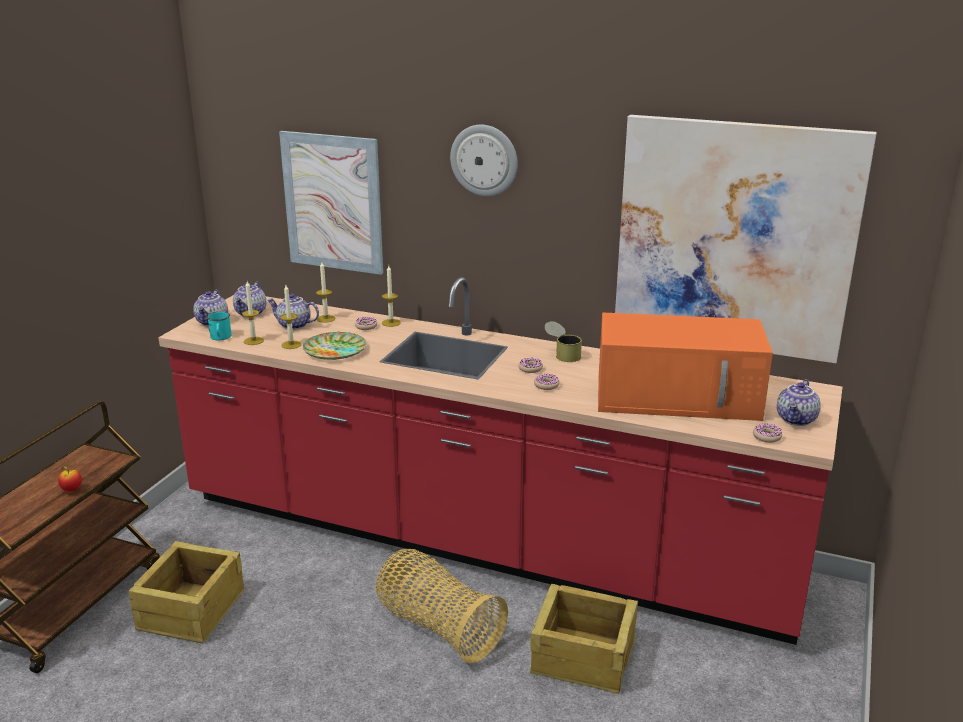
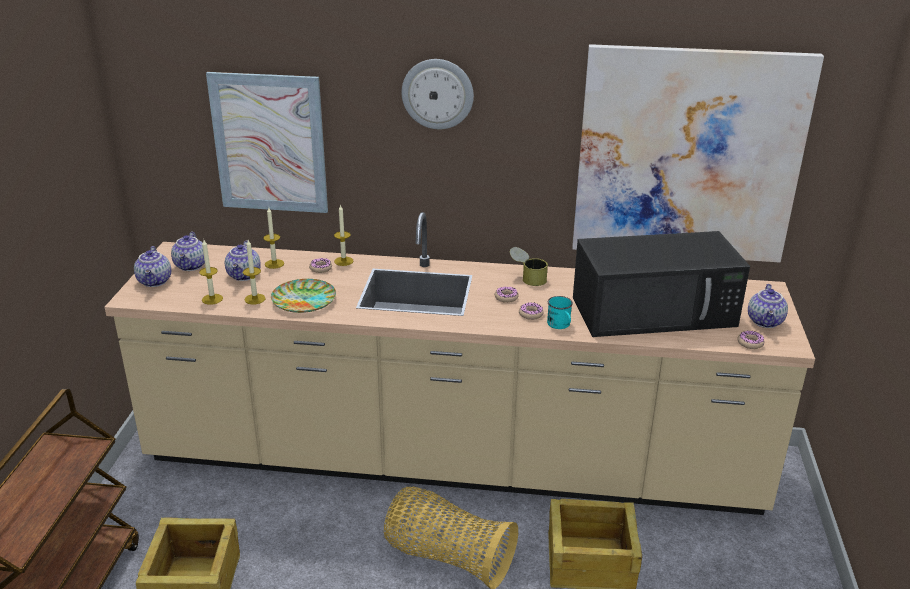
camera: 15 degrees left, 5 degrees up
apple [58,466,82,492] -> none
red counter [158,277,843,645] -> beige counter [105,212,815,515]
turquoise mug [207,311,231,340] -> turquoise mug moved to [547,296,573,329]
teapot [267,294,319,330] -> teapot turned 90 degrees counterclockwise [225,240,261,281]
orange microwave [598,313,773,421] -> black microwave [573,231,750,337]

